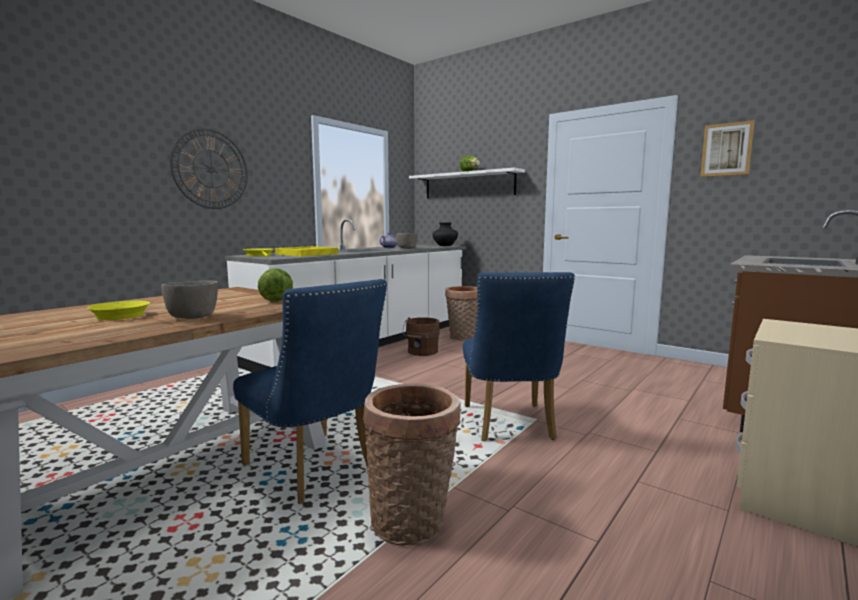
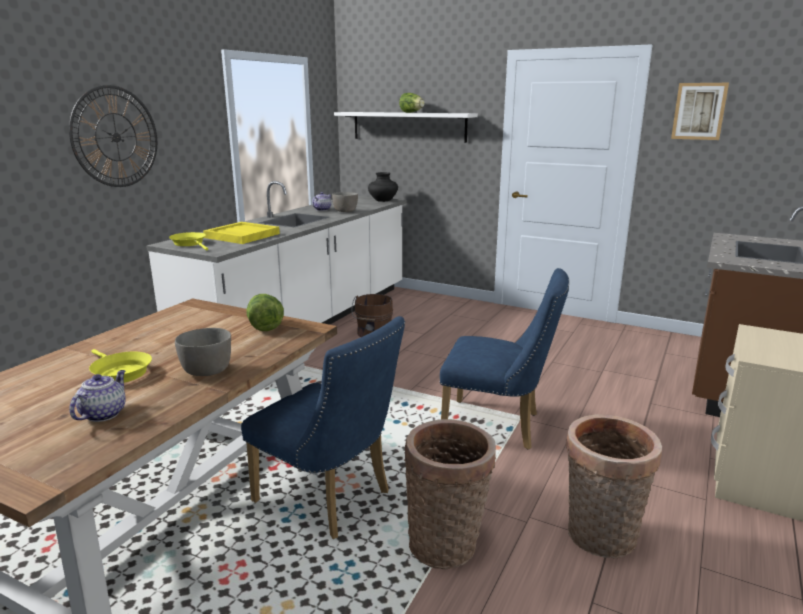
camera: 10 degrees left, 10 degrees up
basket [445,286,478,341] -> basket moved to [566,414,662,559]
blue chair [463,272,575,442] -> blue chair turned 60 degrees counterclockwise [440,268,569,450]
none -> teapot [69,370,126,422]

